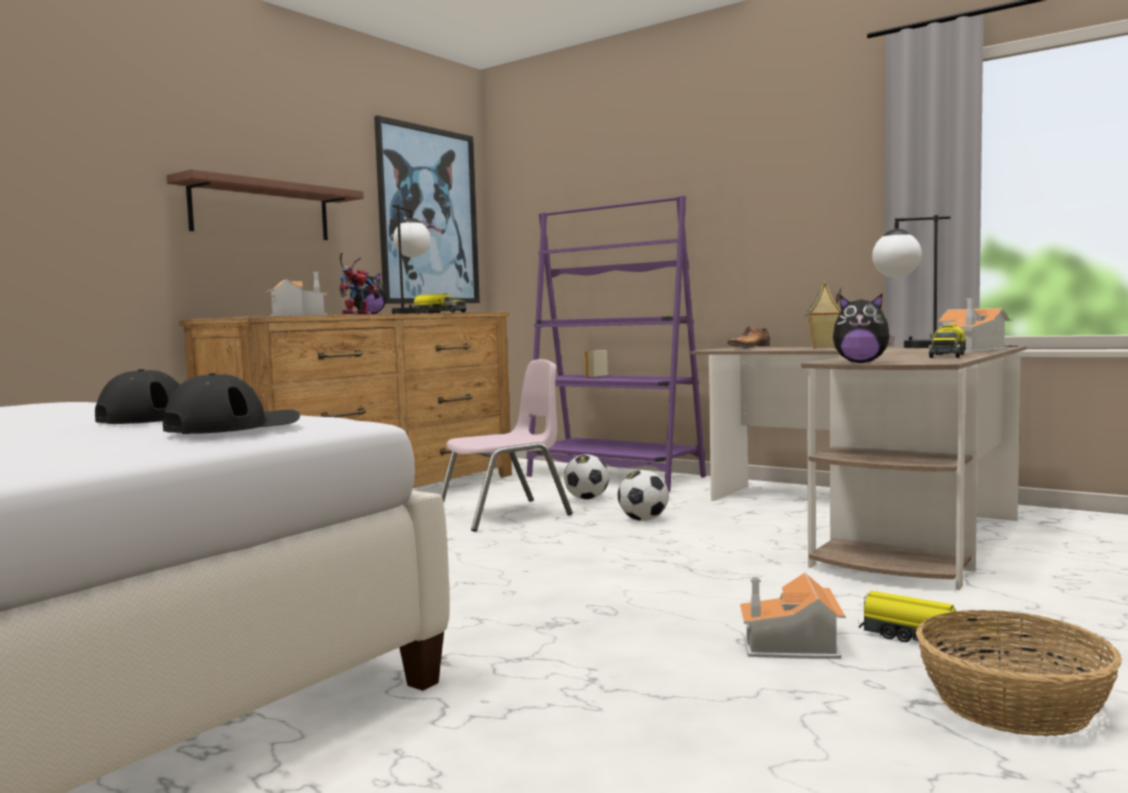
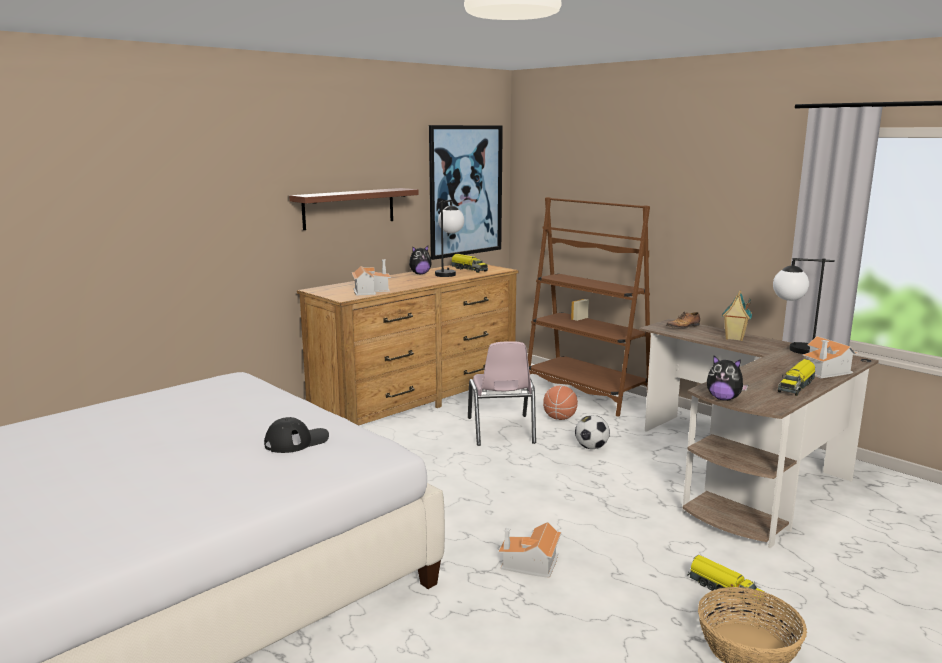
camera: 10 degrees right, 10 degrees up
black cap [163,373,300,434] -> none
toy robot [339,252,381,315] -> none
pink chair [440,359,573,532] -> pink chair turned 105 degrees clockwise [468,341,536,446]
purple bookcase [526,195,706,492] -> brown bookcase [528,197,651,417]
football [564,454,609,499] -> basketball [543,386,578,420]
toy house [740,573,846,659] -> toy house moved to [498,522,561,578]

